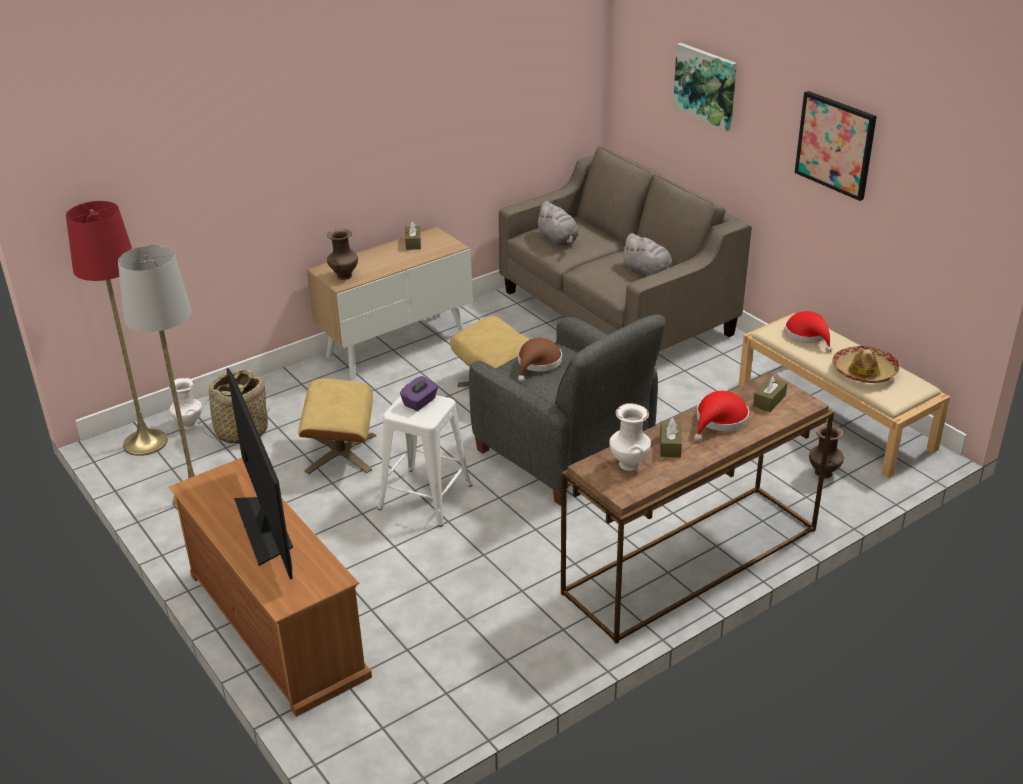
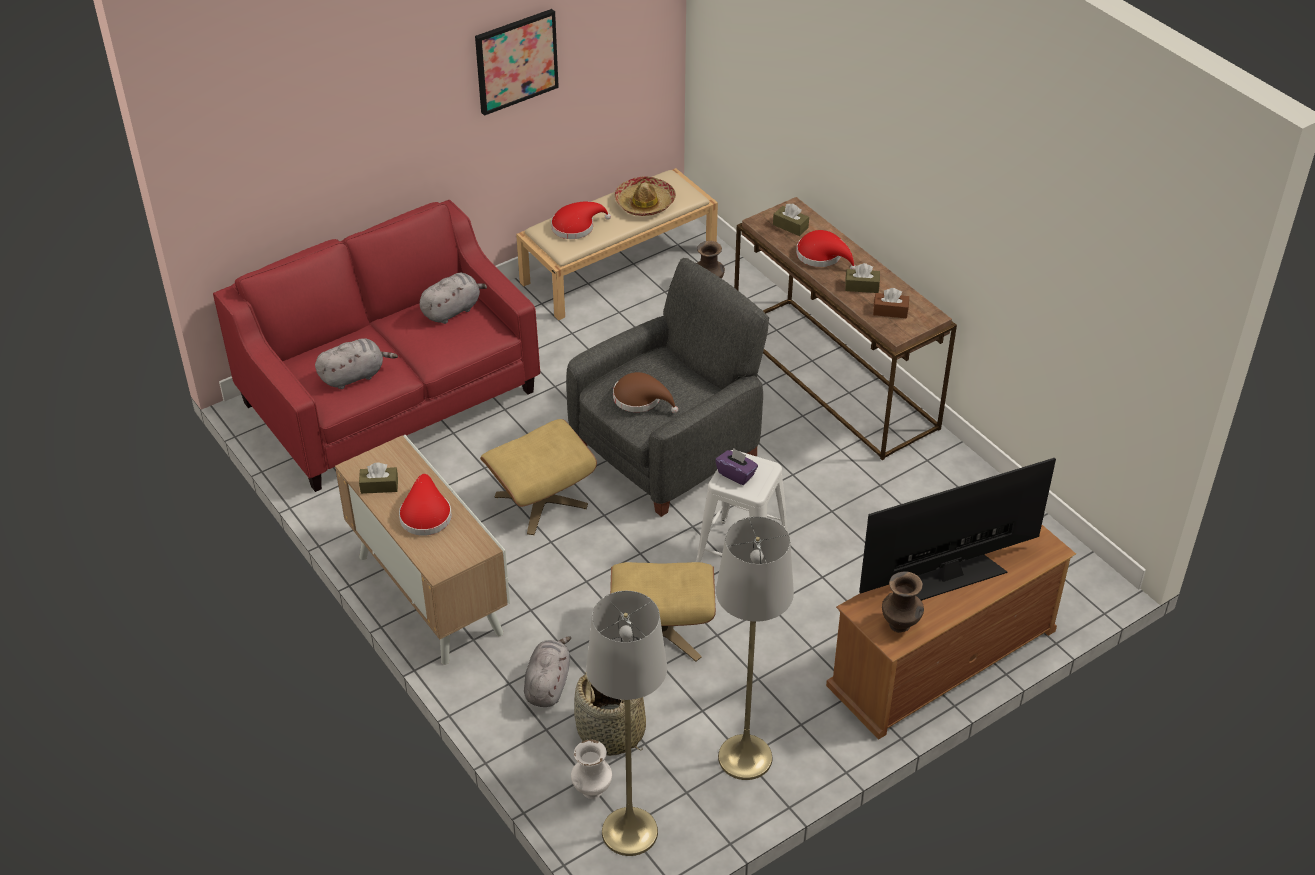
camera: 90 degrees left, 10 degrees up
red floor lamp [66,201,168,456] -> grey floor lamp [586,591,667,856]
brown vase [327,229,358,280] -> brown vase moved to [882,572,924,633]
beige sofa [499,146,752,351] -> red sofa [213,200,540,492]
white vase [609,403,651,471] -> brown tissue box [873,288,909,319]
picture [673,43,737,131] -> none
none -> red hat [399,474,452,536]
none -> grey plush toy [524,636,571,707]

